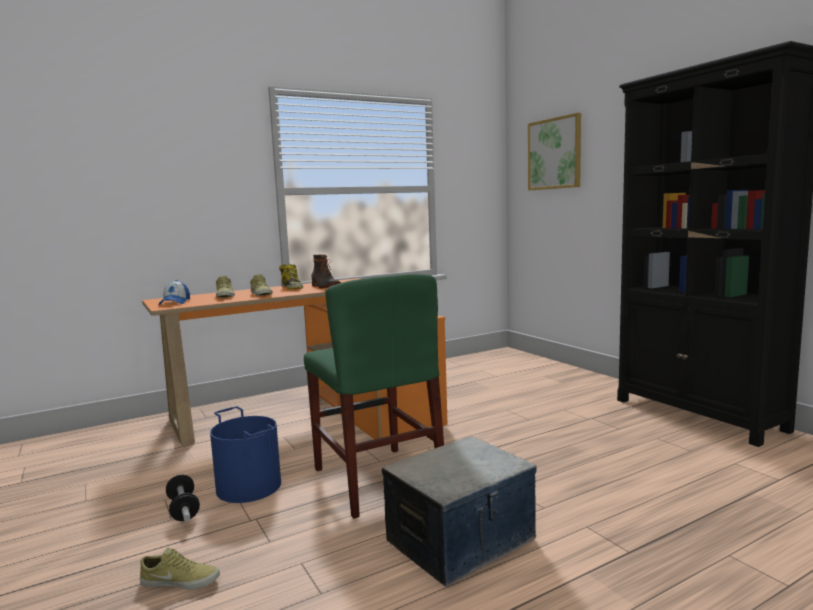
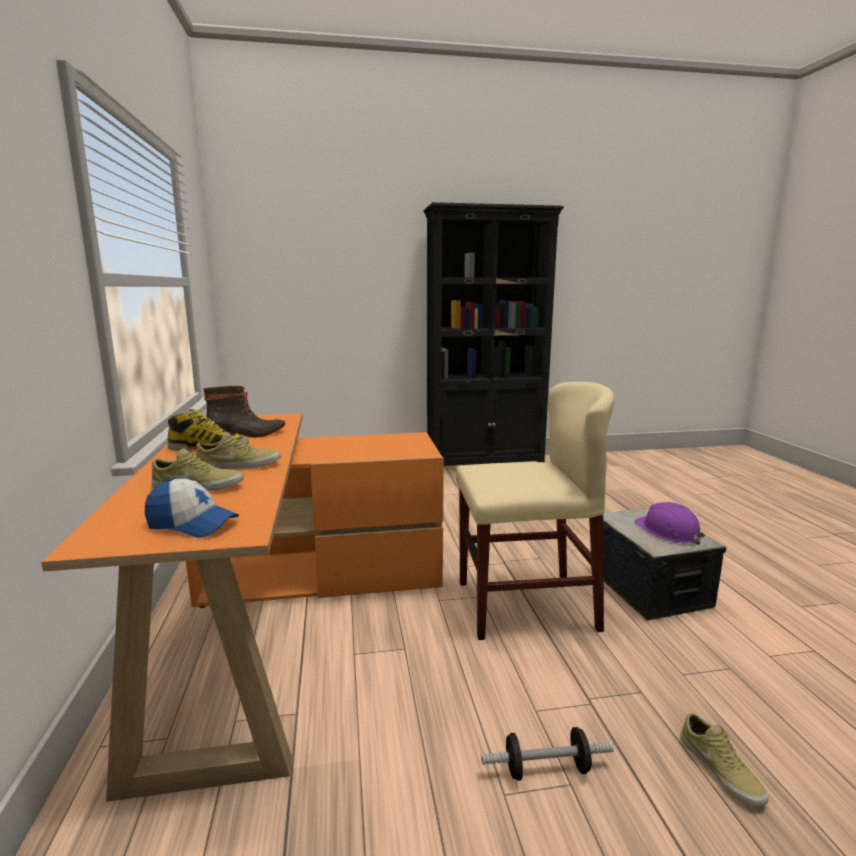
camera: 70 degrees left, 5 degrees up
beige shoe [140,548,220,590] -> beige shoe turned 135 degrees clockwise [680,713,769,806]
blue bucket [210,406,281,503] -> none
green chair [304,274,444,519] -> beige chair [456,382,615,640]
picture [528,113,581,190] -> none
none -> purple hard hat [635,502,705,545]

